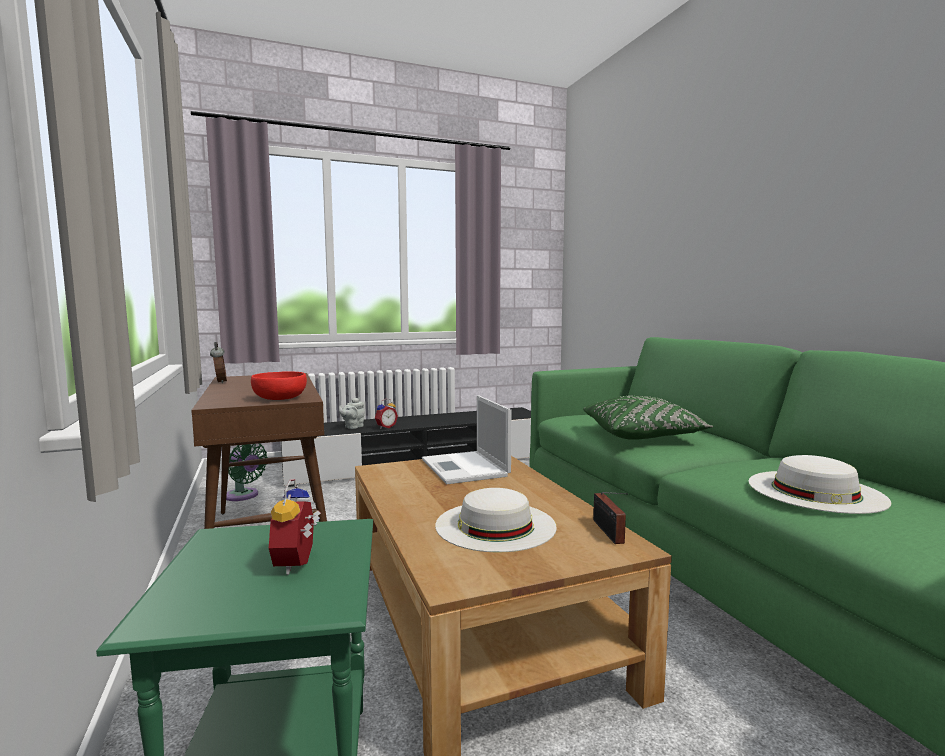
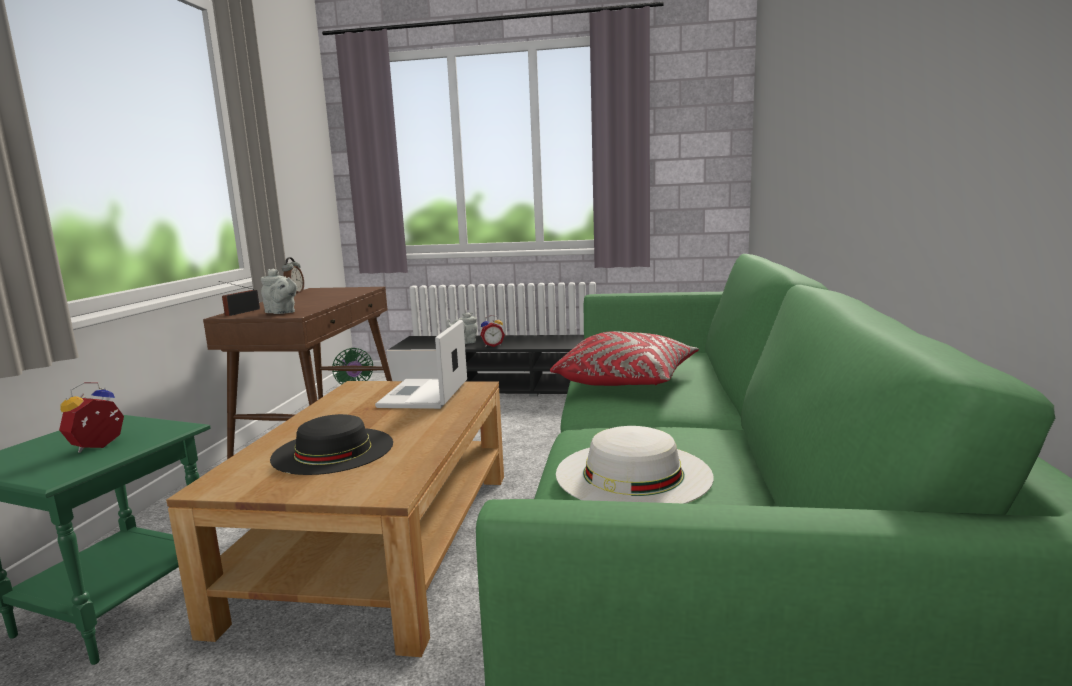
camera: 30 degrees right, 5 degrees up
red bowl [251,371,307,400] -> grey teapot [261,269,297,314]
white hat [435,488,557,553] -> black hat [270,414,393,475]
green pillow [583,396,713,440] -> red pillow [550,331,699,386]
radio [593,492,628,544] -> radio moved to [219,281,260,316]

